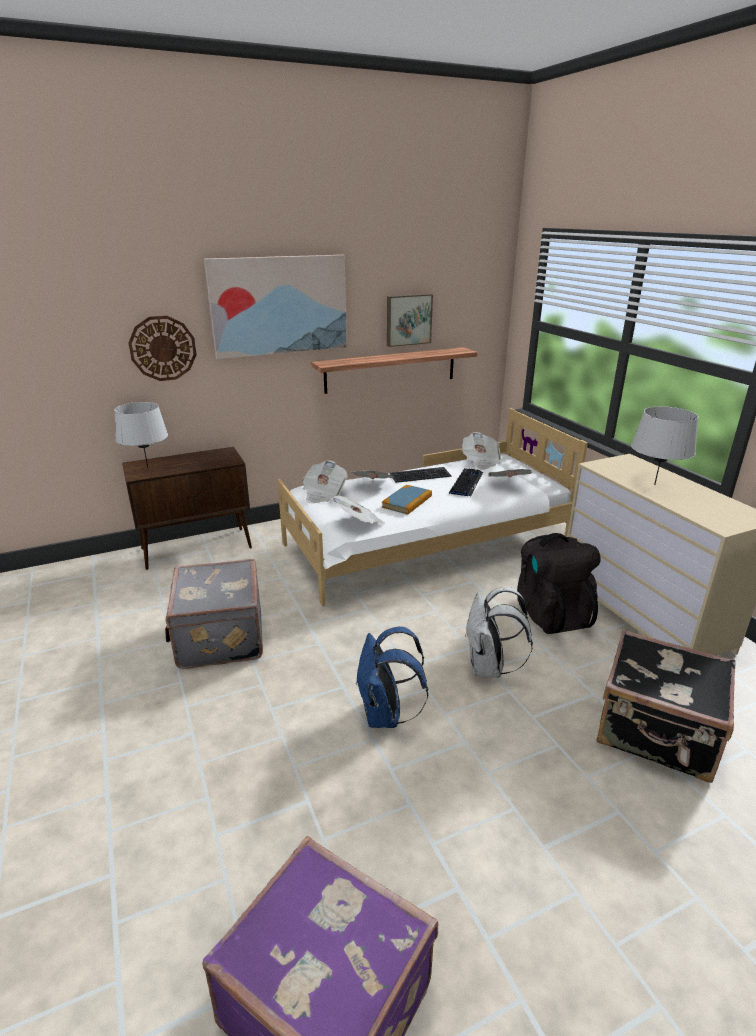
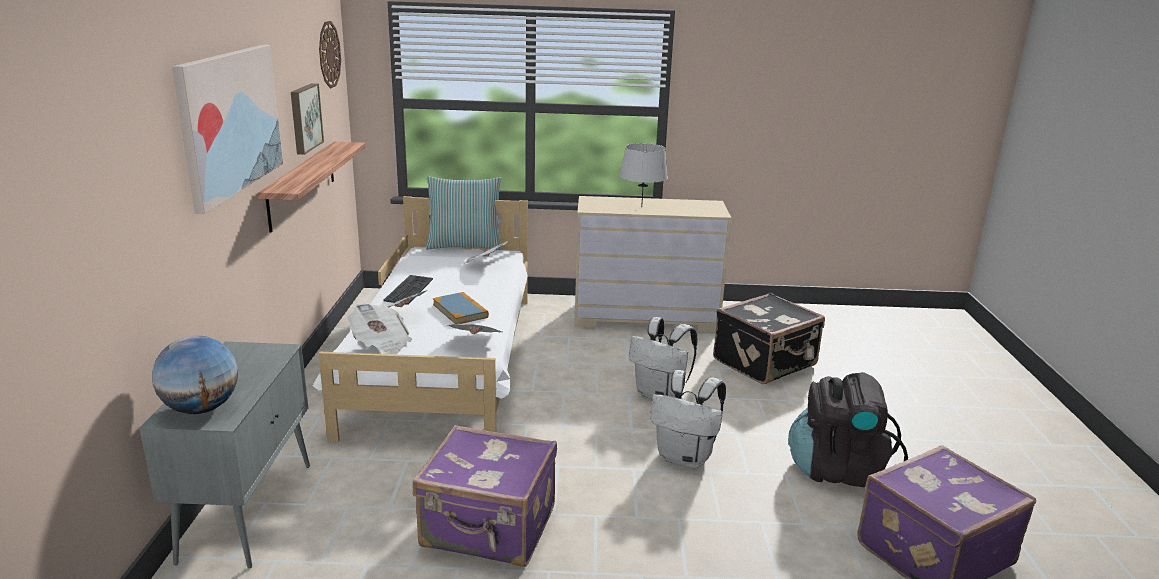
camera: 65 degrees left, 5 degrees down
grey table lamp [114,402,168,468] -> globe [152,336,238,414]
brown cabinet [122,447,252,570] -> grey cabinet [139,342,310,568]
wall clock [128,316,197,381] -> wall clock moved to [319,21,341,88]
grey suitcase [165,559,263,669] -> purple suitcase [413,425,557,567]
blue backpack [356,627,428,728] -> white backpack [650,370,726,468]
keyboard [449,468,483,496] -> none
newspaper [462,432,501,470] -> none
black backpack [517,533,601,634] -> black backpack moved to [788,372,908,487]
none -> pillow [426,177,502,250]

